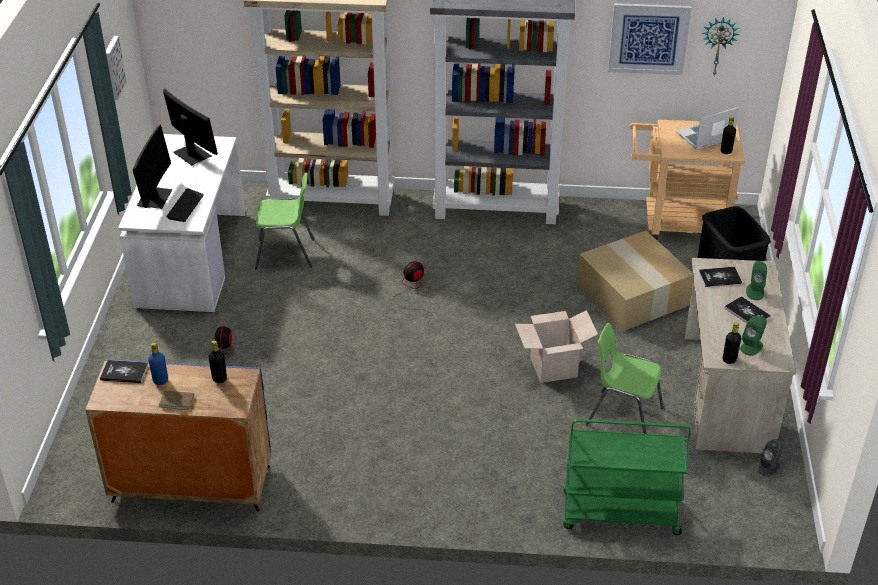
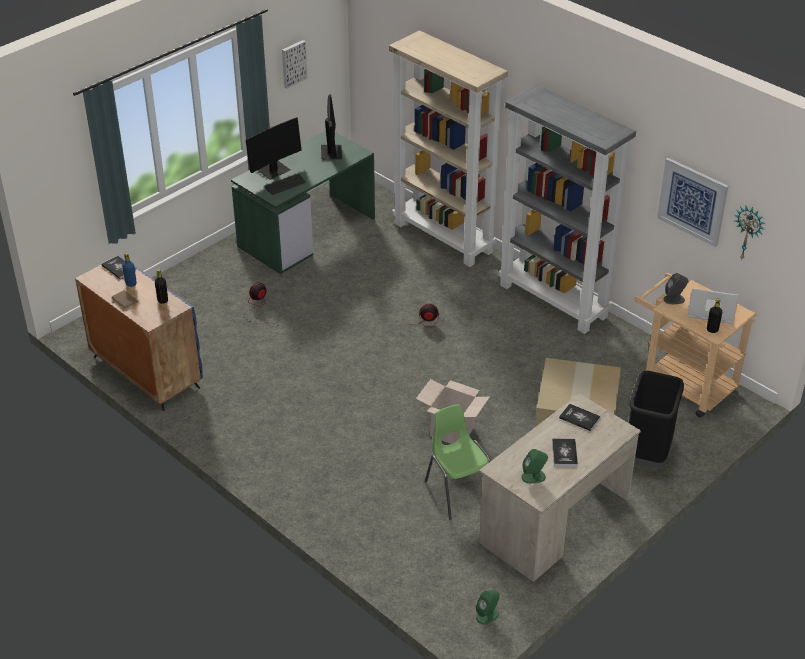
camera: 40 degrees right, 0 degrees up
white desk [118,134,245,312] -> green desk [231,131,375,274]
green chair [255,173,314,270] -> none
green cart [563,419,691,535] -> none
black bottle [723,322,741,364] -> none
green speaker [746,261,767,300] -> green speaker moved to [476,590,500,625]
grey speaker [758,439,785,477] -> grey speaker moved to [664,273,689,304]

